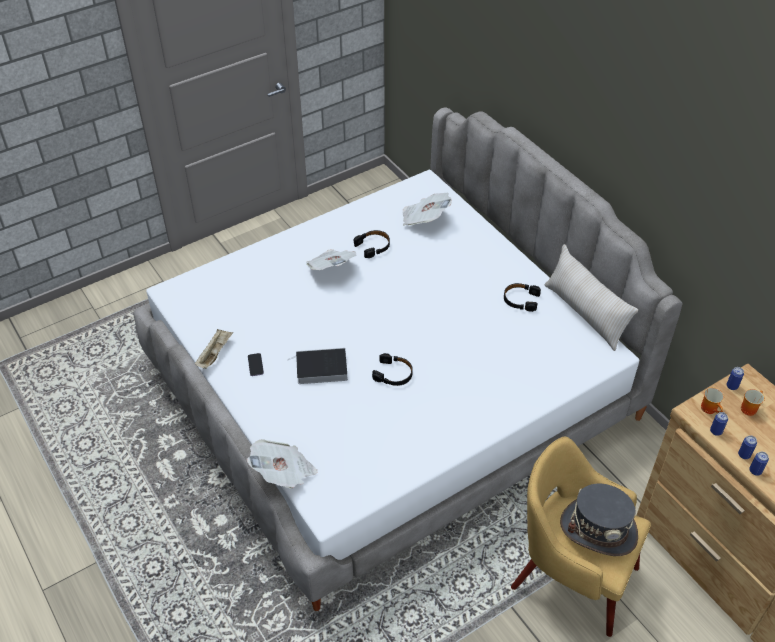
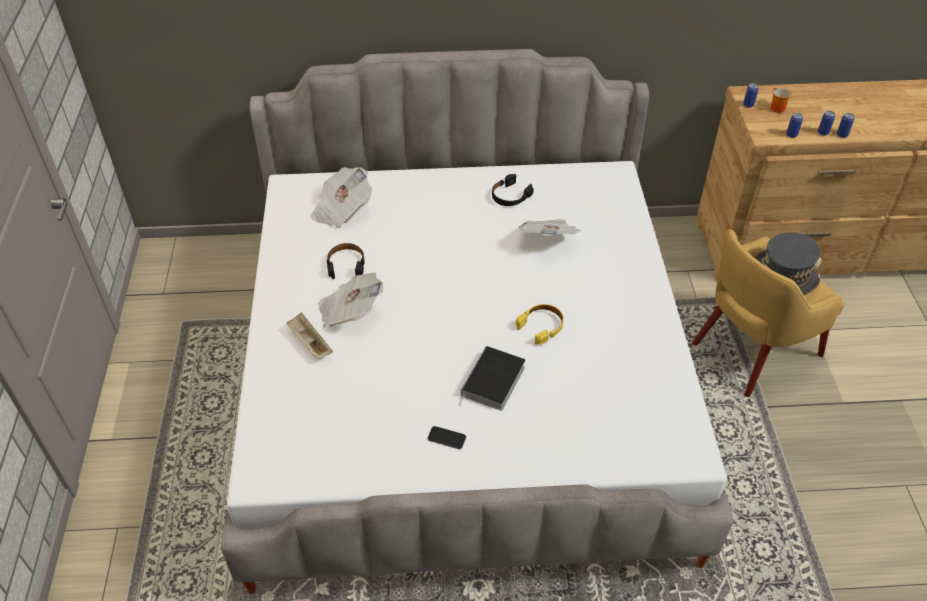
camera: 60 degrees left, 0 degrees up
beige tray [195,329,233,369] -> beige tray moved to [286,312,333,359]
newspaper [246,439,317,489] -> newspaper moved to [519,219,581,236]
black headphones [372,353,413,386] -> yellow headphones [515,304,564,345]
beige pillow [545,244,638,351] -> none
mug [701,387,724,414] -> none

